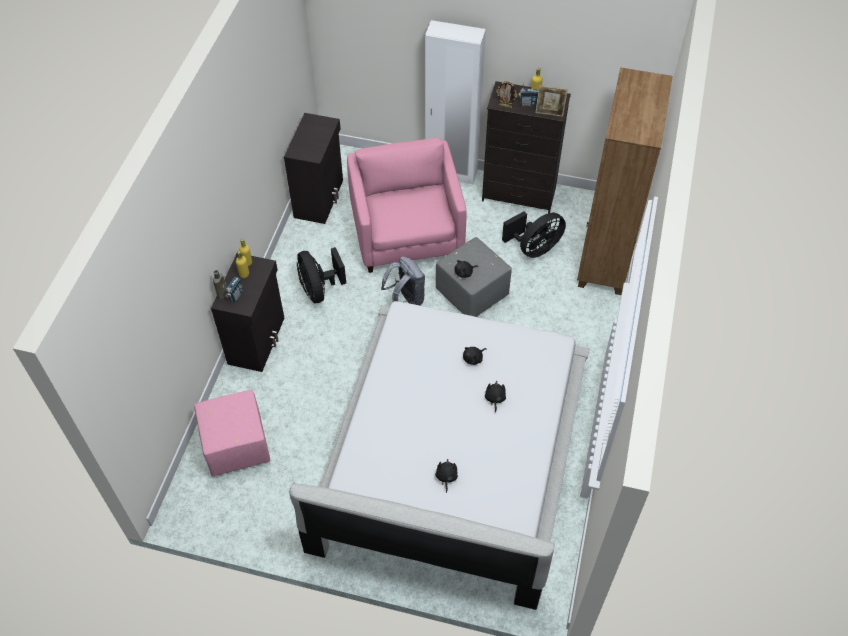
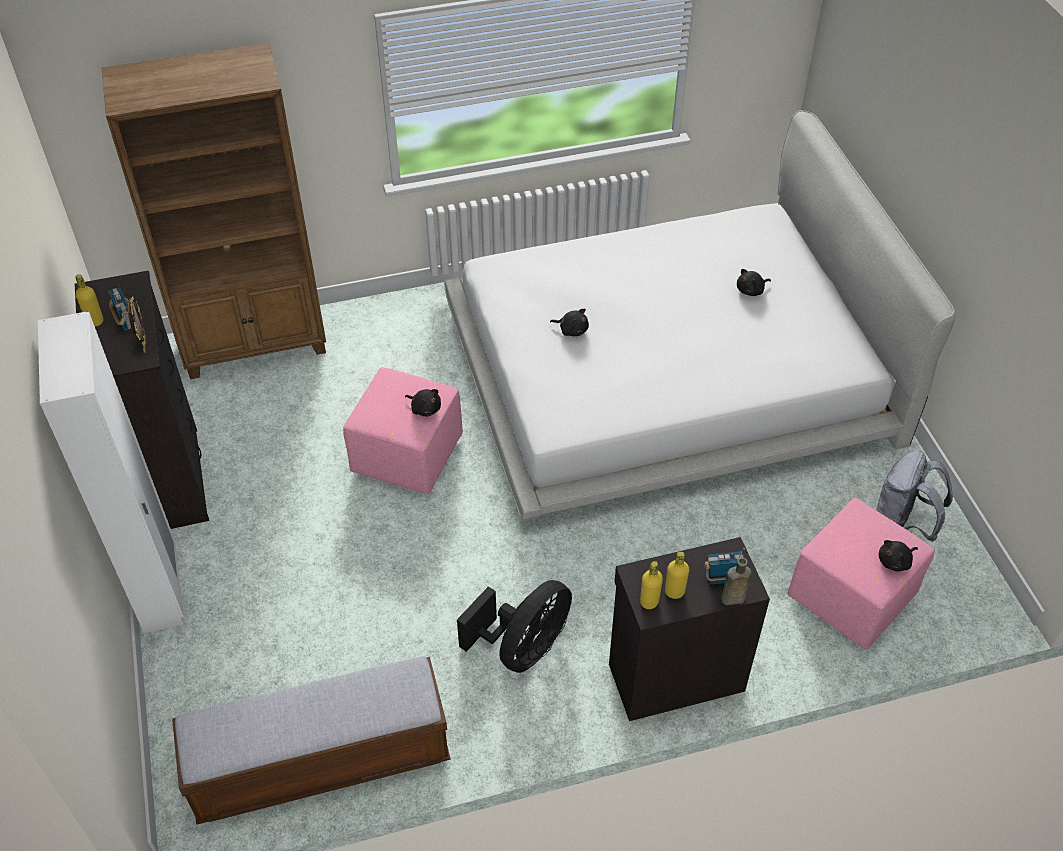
camera: 120 degrees left, 5 degrees down
black cabinet [284,113,343,224] -> bench [172,656,451,824]
pink armchair [347,138,467,273] -> none
grey backpack [381,256,425,305] -> grey backpack moved to [876,450,953,542]
grey ottoman [436,237,512,317] -> pink ottoman [343,367,463,494]
black plush toy [485,381,506,413] -> black plush toy moved to [878,540,918,572]
black fan [502,211,566,258] -> none
picture frame [535,85,568,117] -> none

